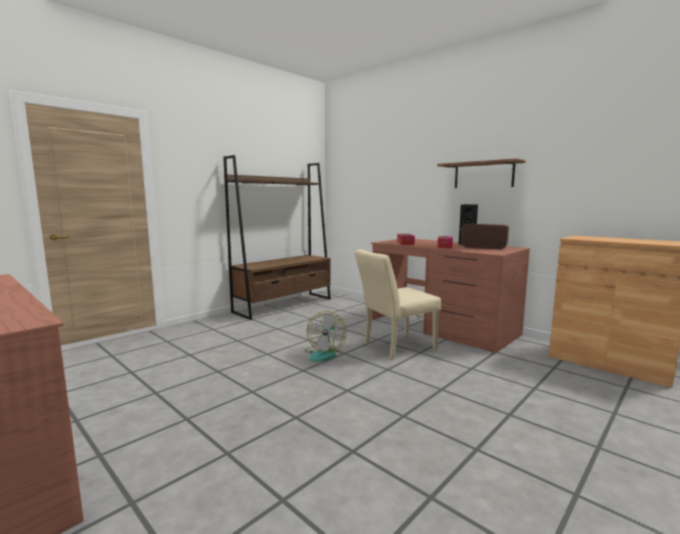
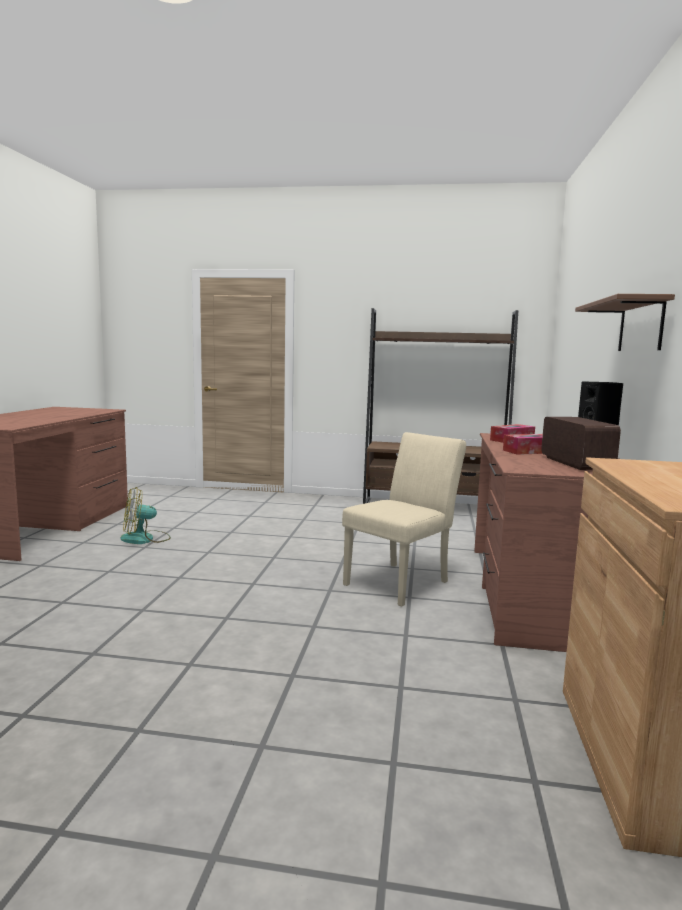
camera: 55 degrees right, 0 degrees up
fan [305,311,347,362] -> fan moved to [120,487,171,544]
beige chair [355,249,441,360] -> beige chair turned 105 degrees clockwise [342,432,466,607]

